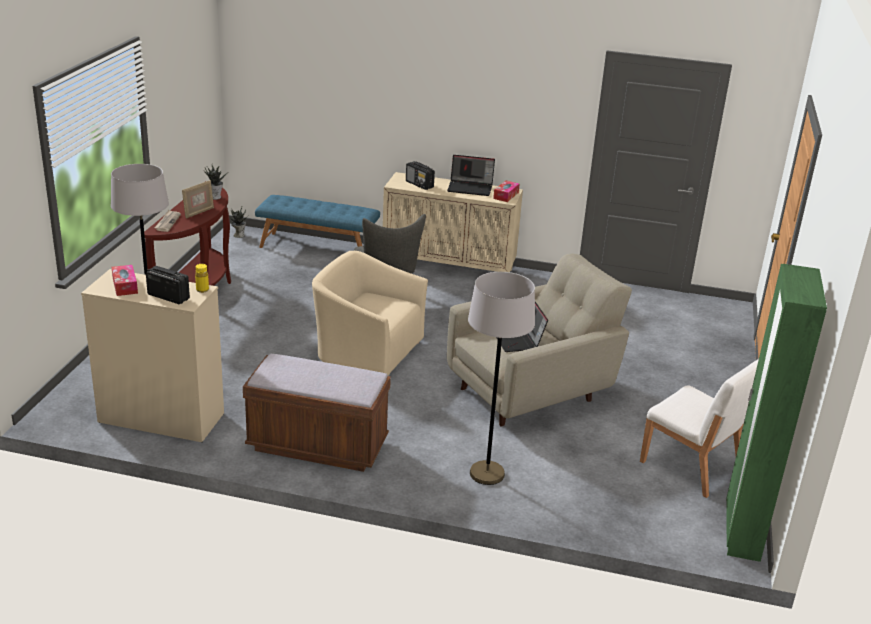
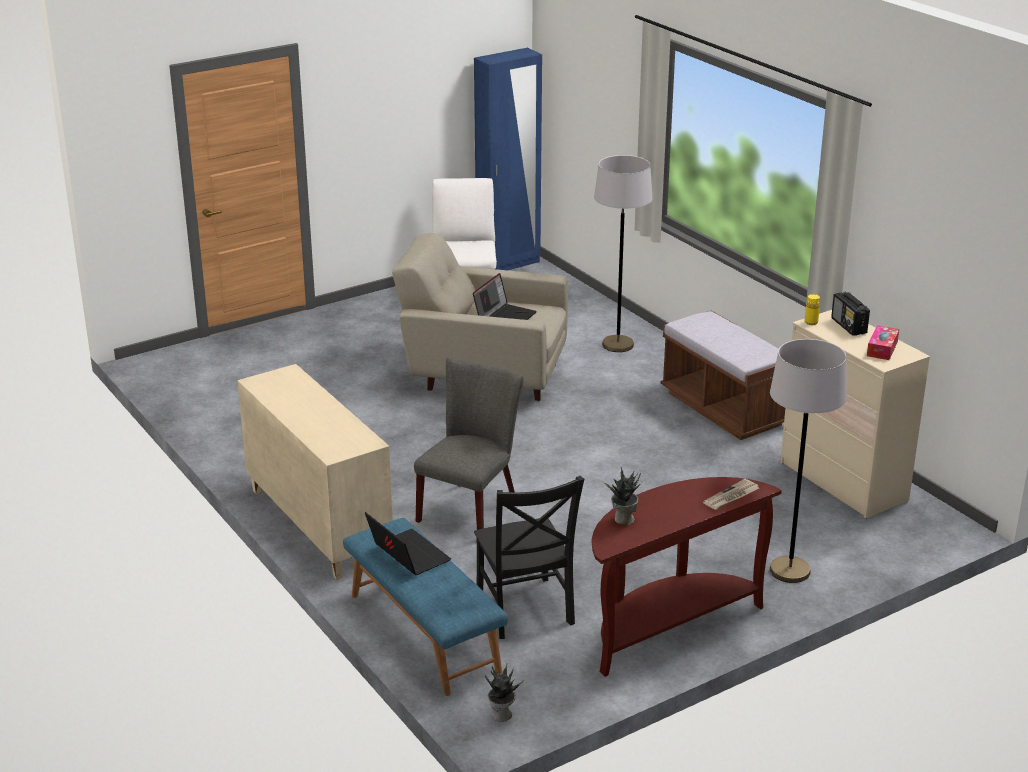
camera: 135 degrees left, 0 degrees up
picture frame [182,180,214,219] -> none
beige armchair [312,251,428,375] -> none
radio [406,161,435,190] -> none
laptop [447,155,495,196] -> laptop moved to [365,512,451,575]
tissue box [493,181,520,202] -> none
green wardrobe [726,264,827,562] -> blue wardrobe [474,48,542,270]
none -> black chair [474,476,584,639]

